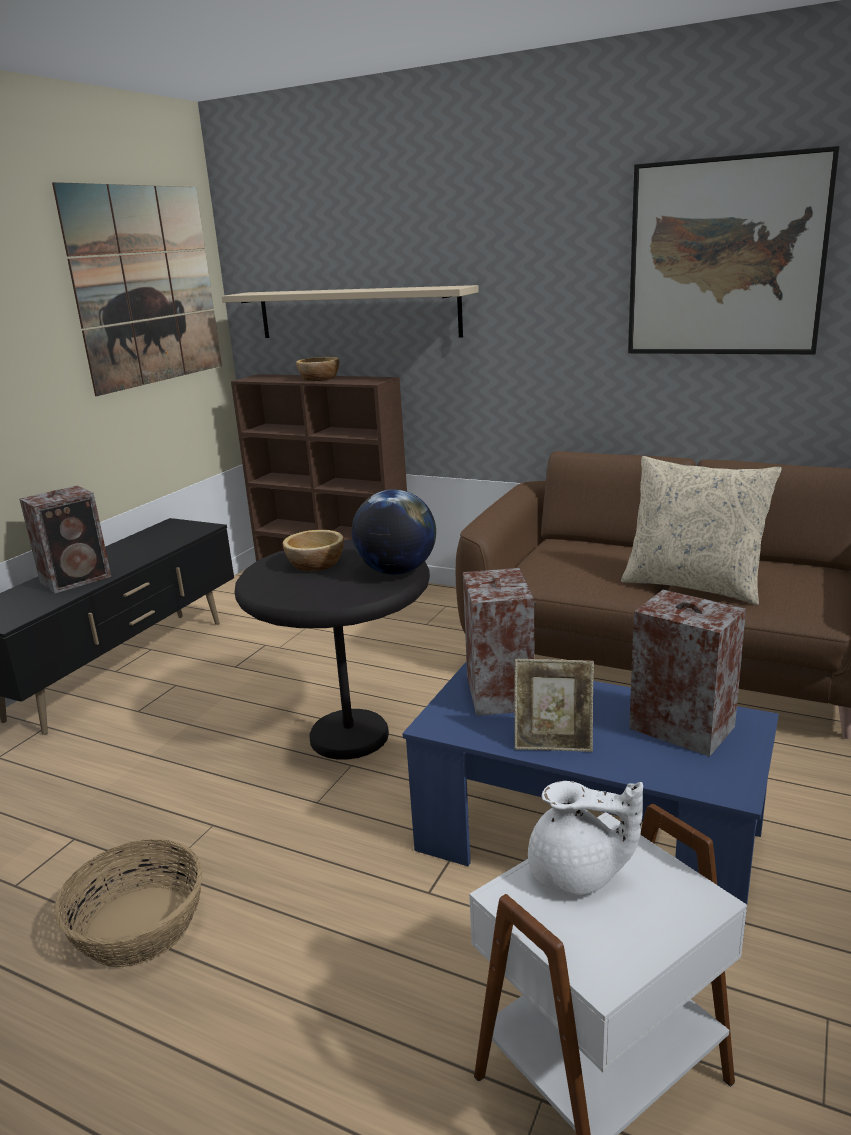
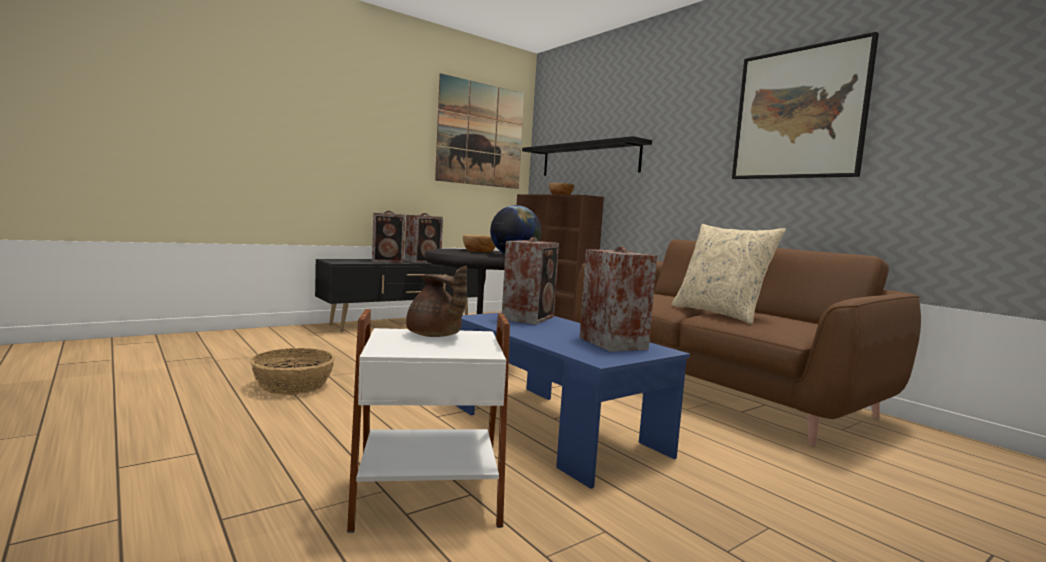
camera: 25 degrees right, 15 degrees down
beige shelf [221,285,479,338] -> black shelf [522,136,652,176]
picture frame [514,659,594,752] -> none
white teapot [528,781,643,895] -> brown teapot [406,266,467,337]
none -> speaker [404,213,443,263]

